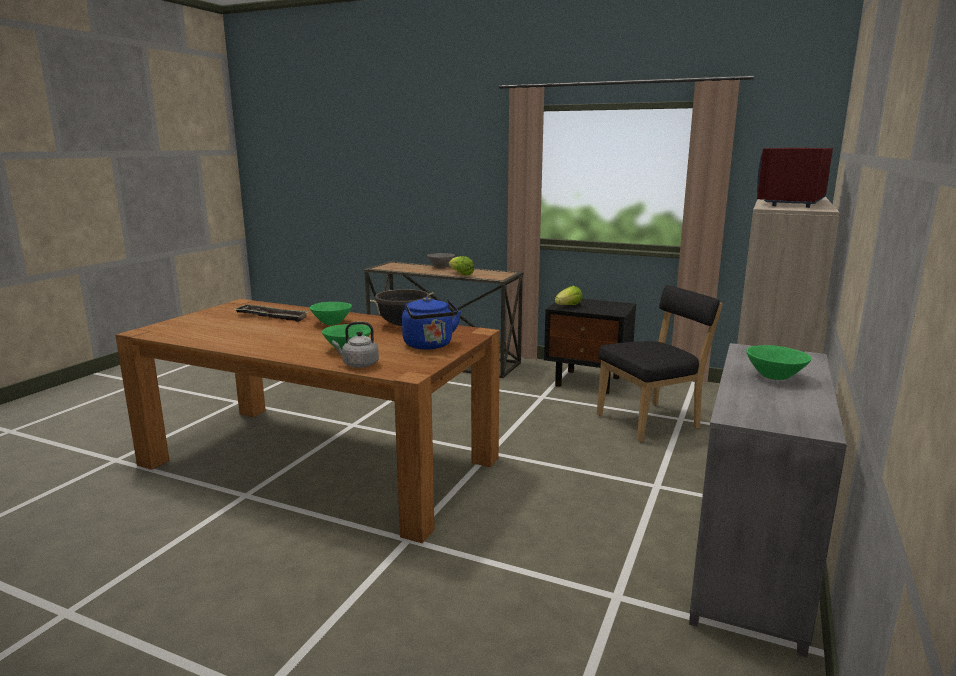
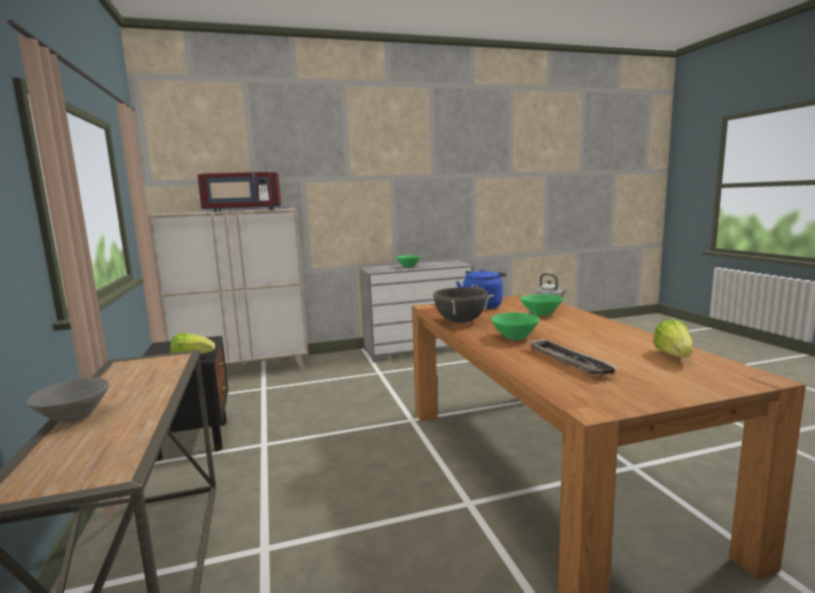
camera: 130 degrees left, 5 degrees down
lettuce [449,256,474,276] -> lettuce moved to [653,319,693,357]
black chair [597,285,723,442] -> none

